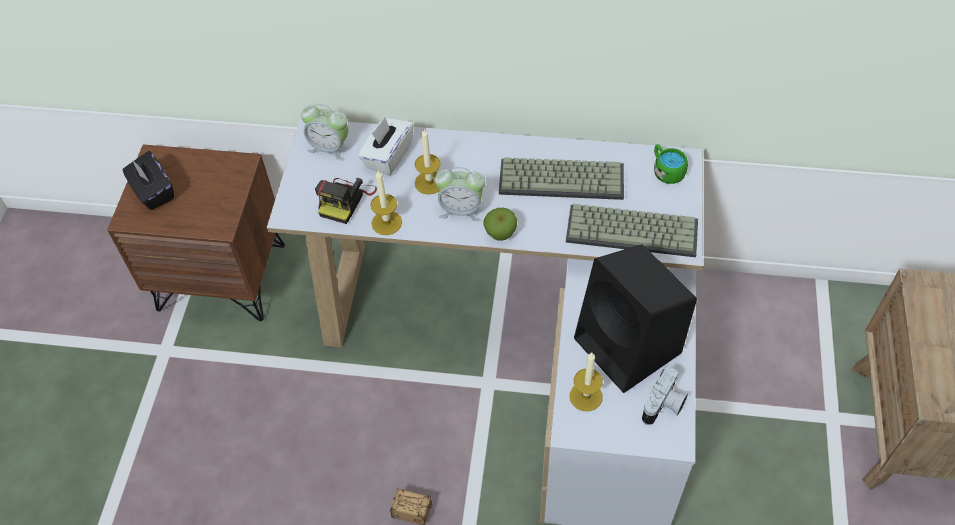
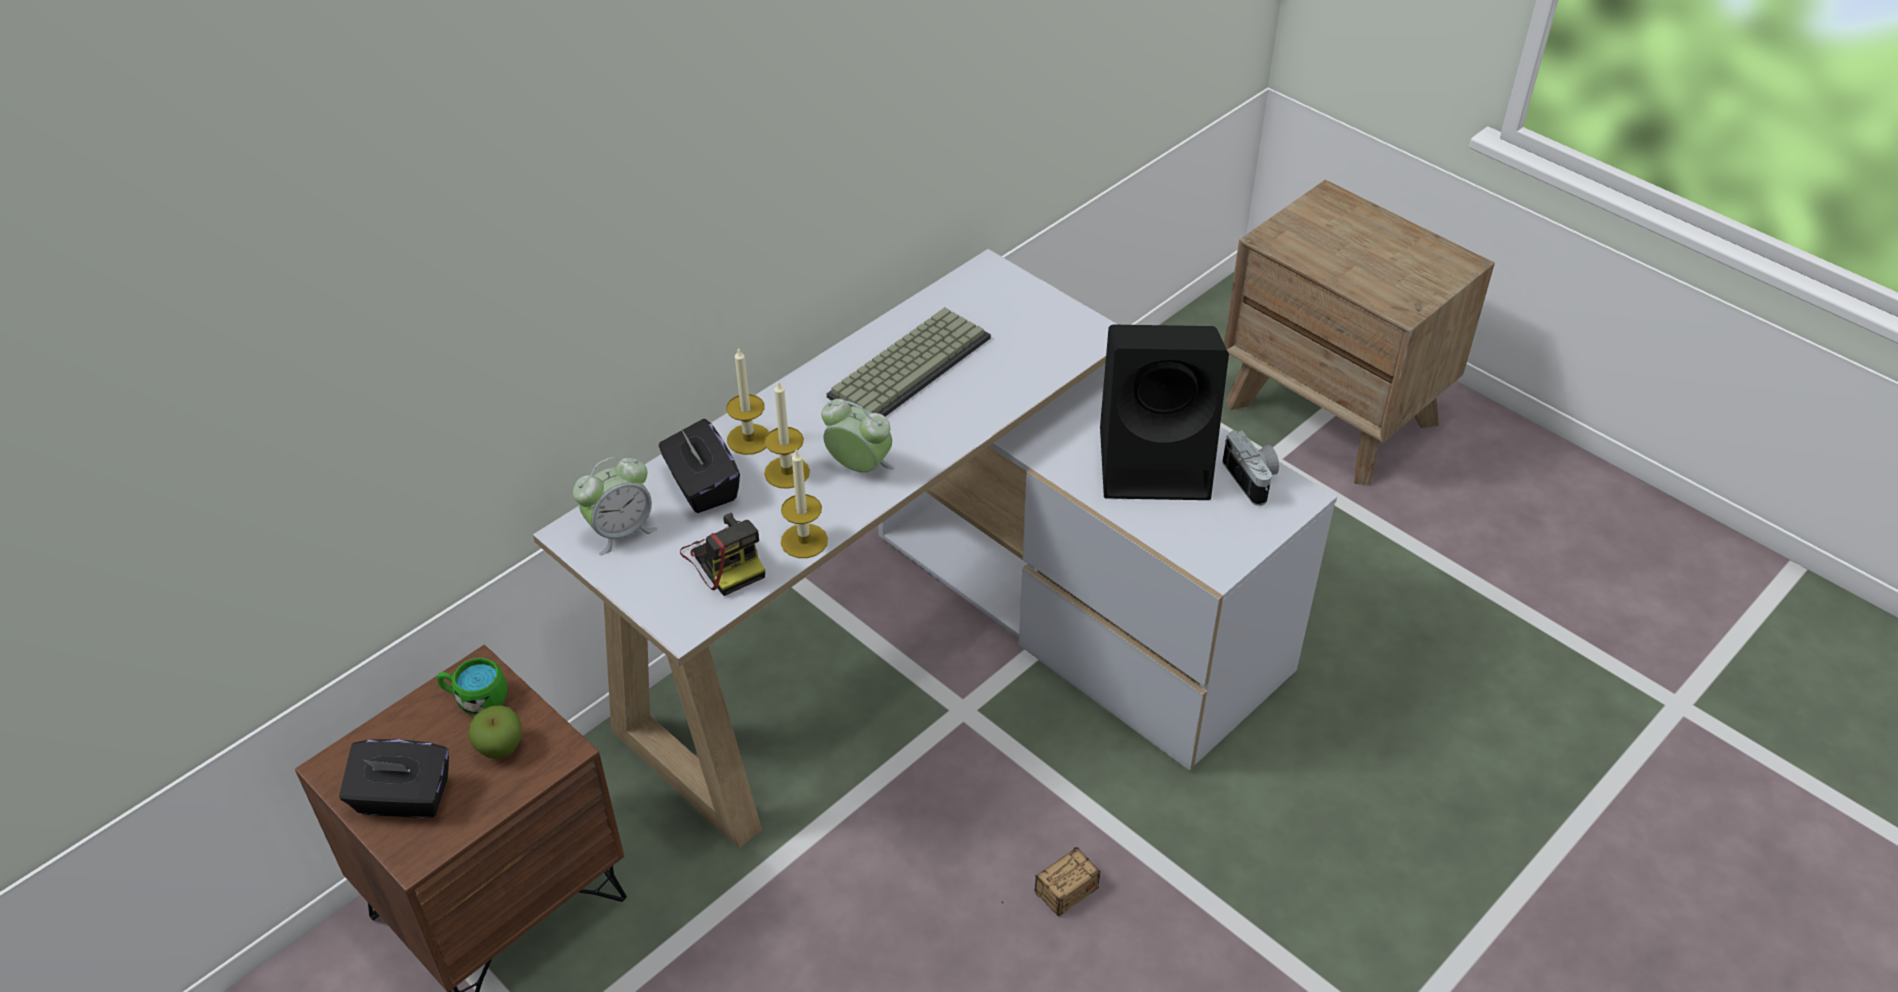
camera: 55 degrees left, 10 degrees down
white tissue box [358,118,414,175] -> black tissue box [659,419,740,513]
alarm clock [434,167,485,221] -> alarm clock turned 105 degrees counterclockwise [821,399,894,473]
apple [483,208,517,241] -> apple moved to [468,705,522,759]
keyboard [566,204,698,257] -> none
candle [570,352,602,411] -> candle moved to [726,347,769,455]
green mug [654,144,688,184] -> green mug moved to [437,658,507,716]

